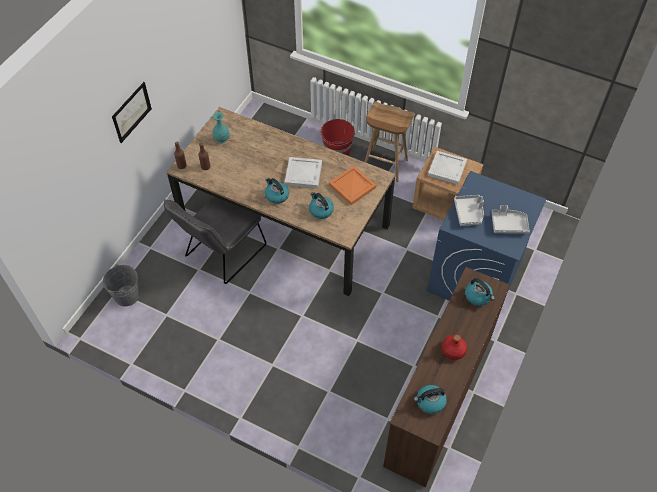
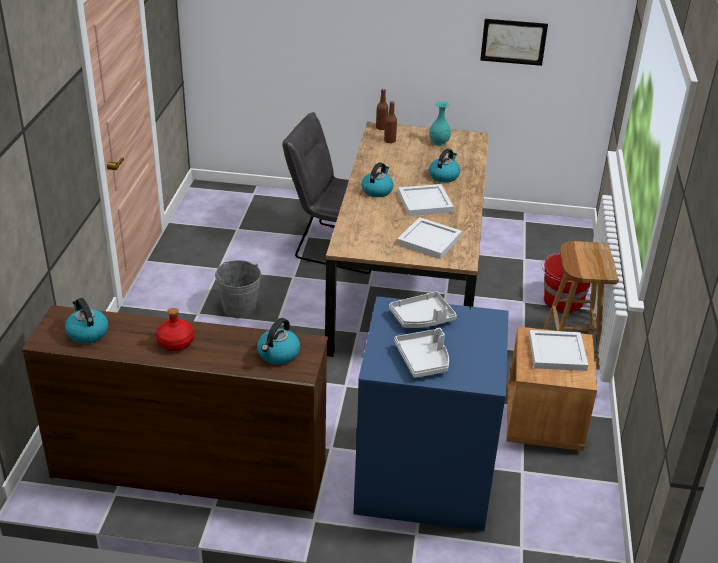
camera: 70 degrees right, 20 degrees down
grey bucket [102,264,139,306] -> grey bucket moved to [215,260,261,318]
picture [112,82,152,143] -> picture moved to [480,19,548,66]
kettle [309,192,334,219] -> kettle moved to [429,148,460,183]
orange tray [329,166,376,205] -> white tray [397,217,462,259]

